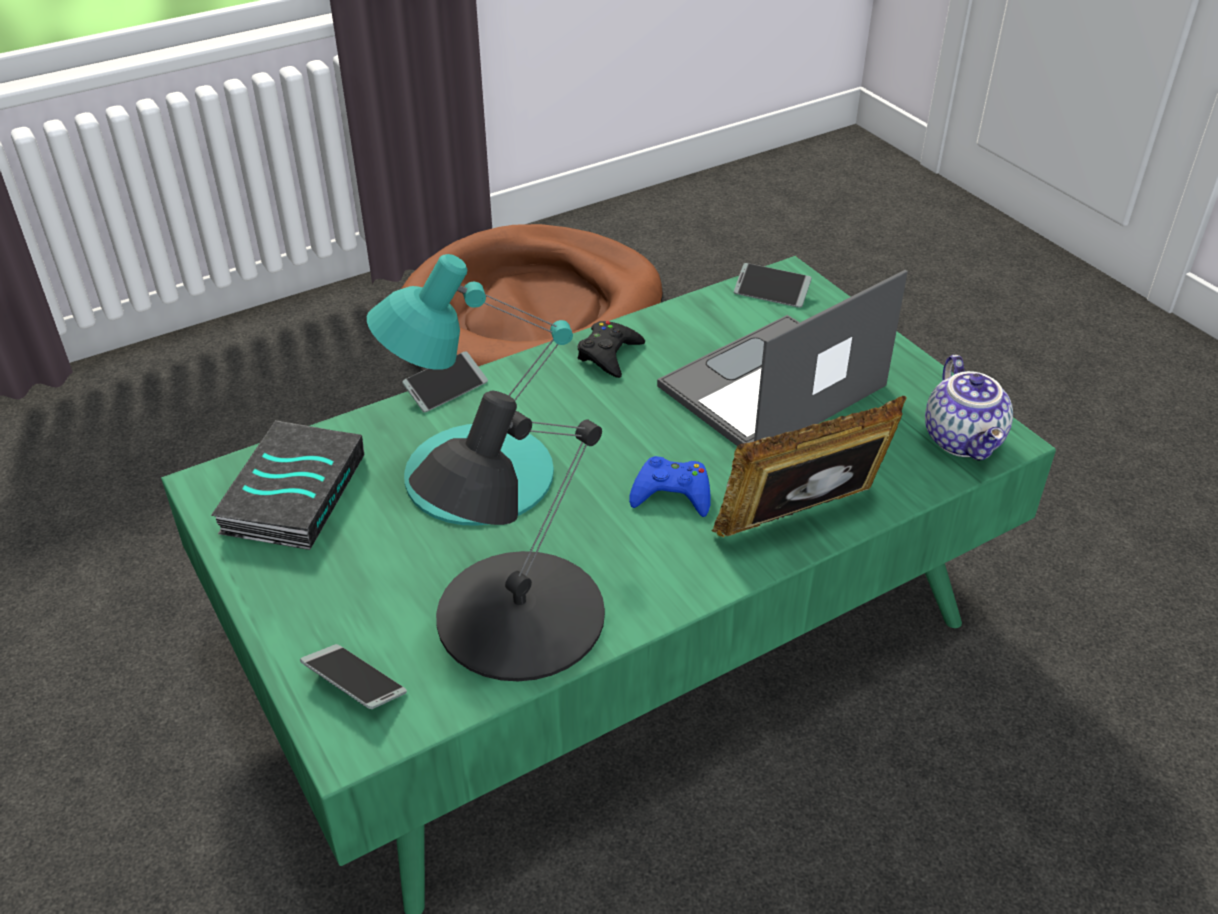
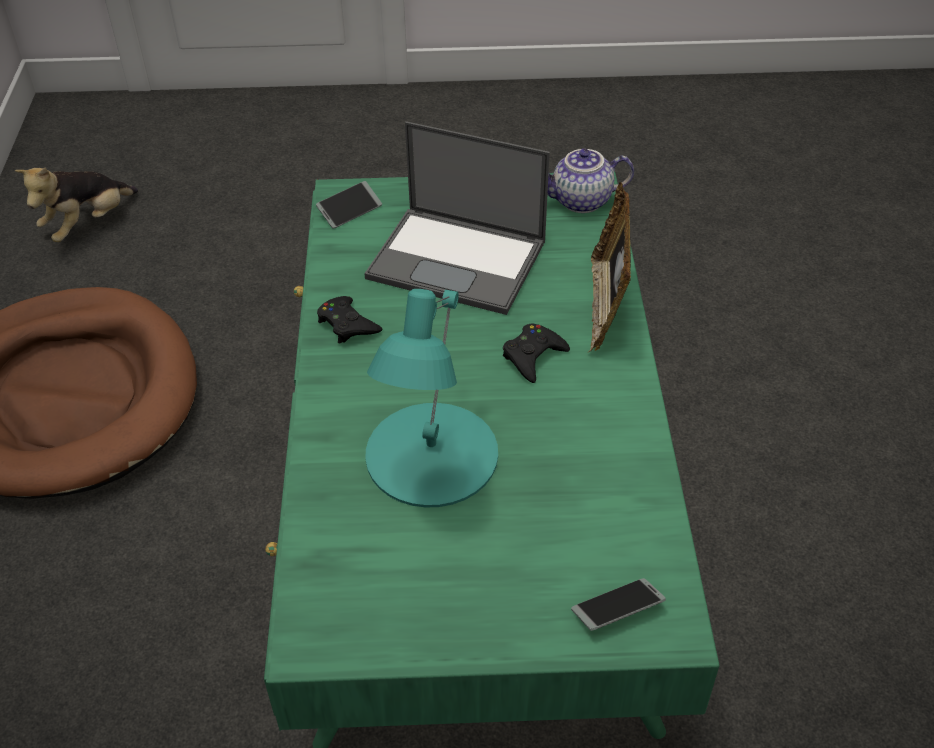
camera: 60 degrees left, 5 degrees up
book [211,420,364,550] -> none
phone [402,351,488,412] -> none
black table lamp [409,391,605,681] -> none
blue game controller [629,456,711,517] -> black game controller [503,323,570,383]
laptop [657,270,908,446] -> laptop turned 60 degrees counterclockwise [364,121,550,315]
teapot [925,355,1013,461] -> teapot turned 150 degrees clockwise [547,149,634,213]
none -> plush toy [15,167,138,242]

